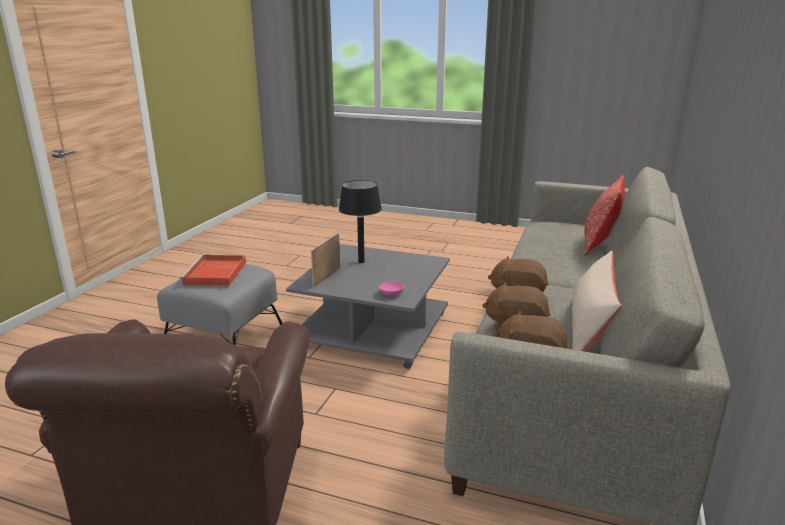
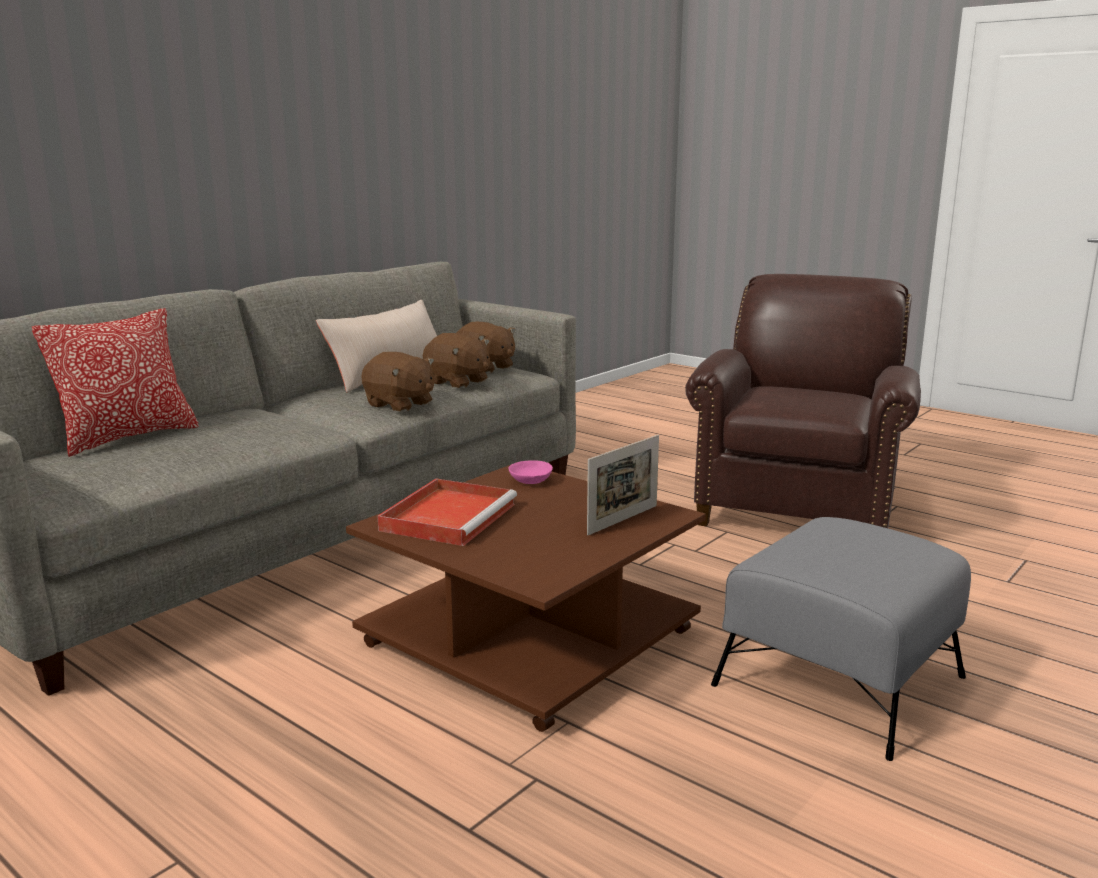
camera: 160 degrees left, 5 degrees down
red tray [180,255,246,286] -> red tray moved to [378,479,517,546]
grey coffee table [286,244,450,369] -> brown coffee table [346,462,706,732]
black table lamp [339,180,382,263] -> none

